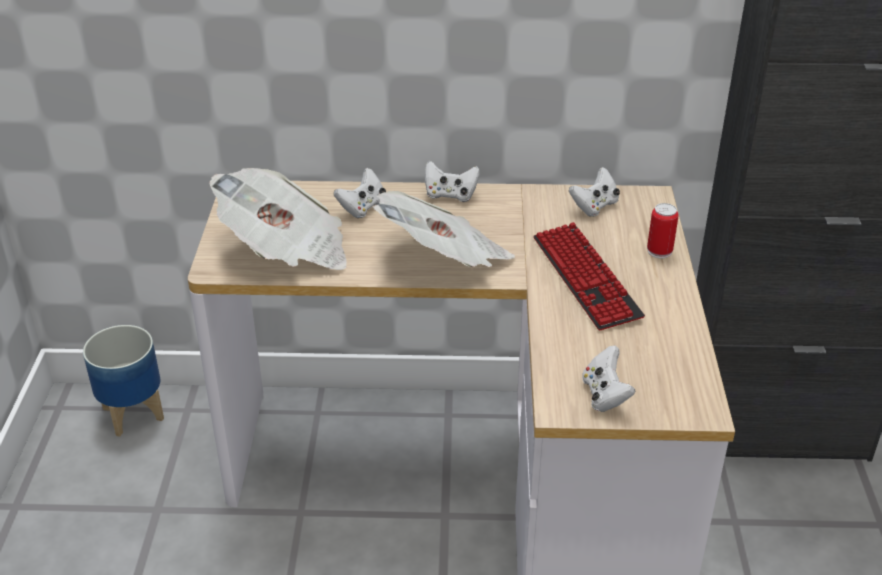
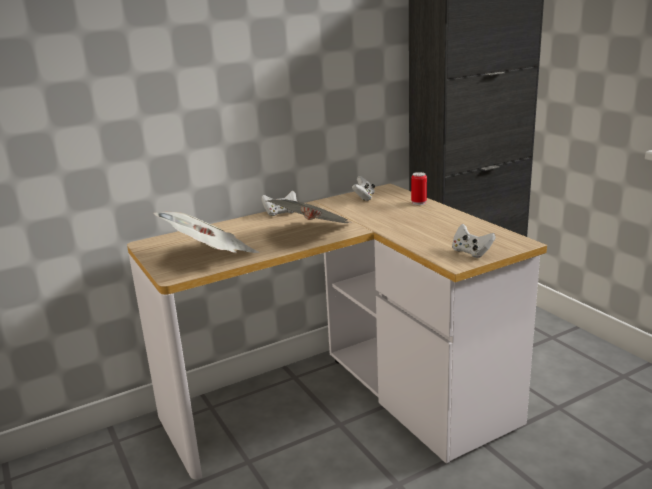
camera: 30 degrees left, 15 degrees down
planter [83,325,164,437] -> none
white game controller [334,168,386,218] -> none
keyboard [533,222,645,330] -> none

